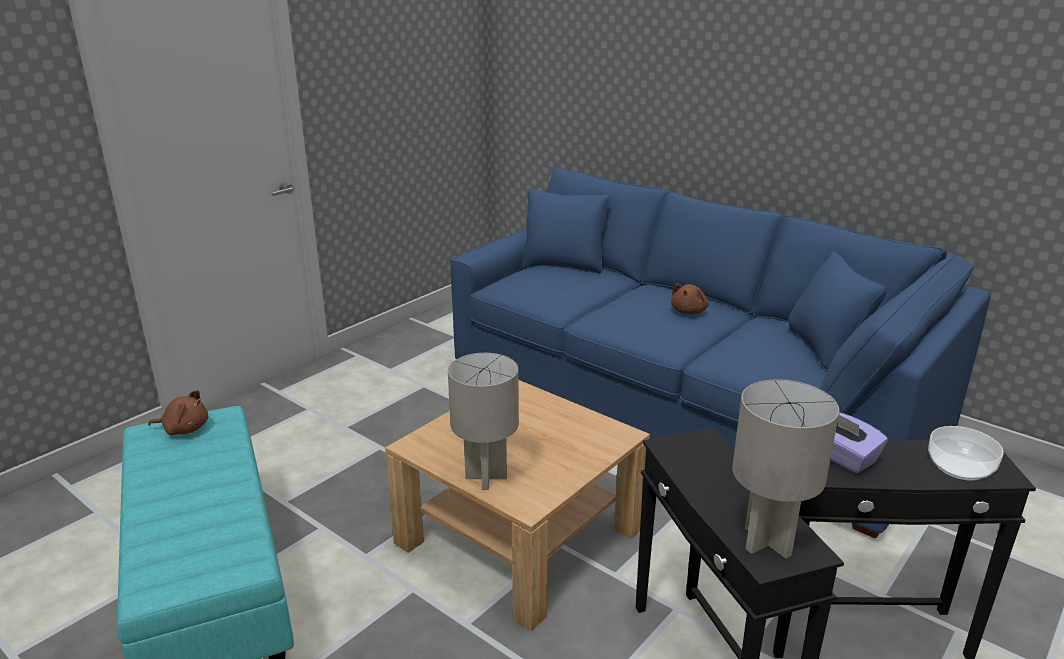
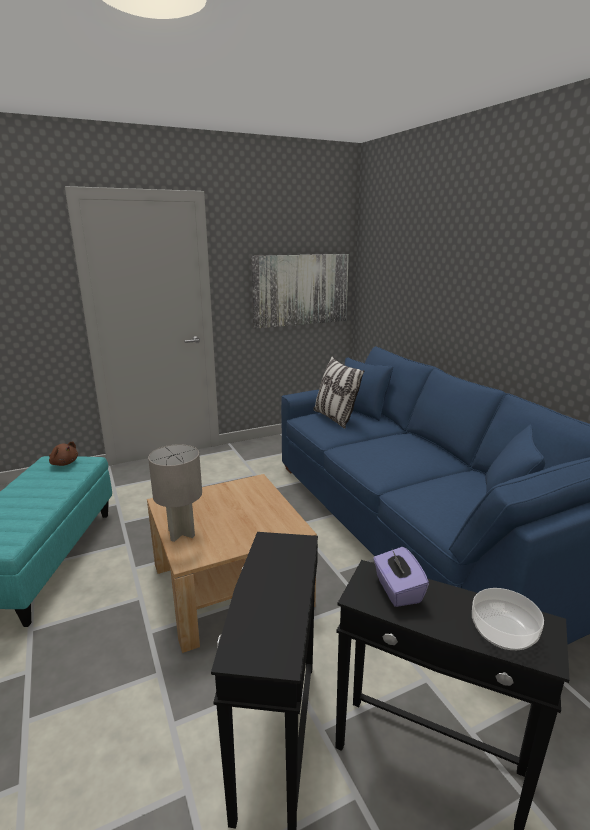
camera: 25 degrees right, 5 degrees down
brown plush toy [671,283,709,314] -> none
grey table lamp [732,379,839,558] -> none
none -> picture [251,254,349,329]
none -> pillow [314,356,364,429]

